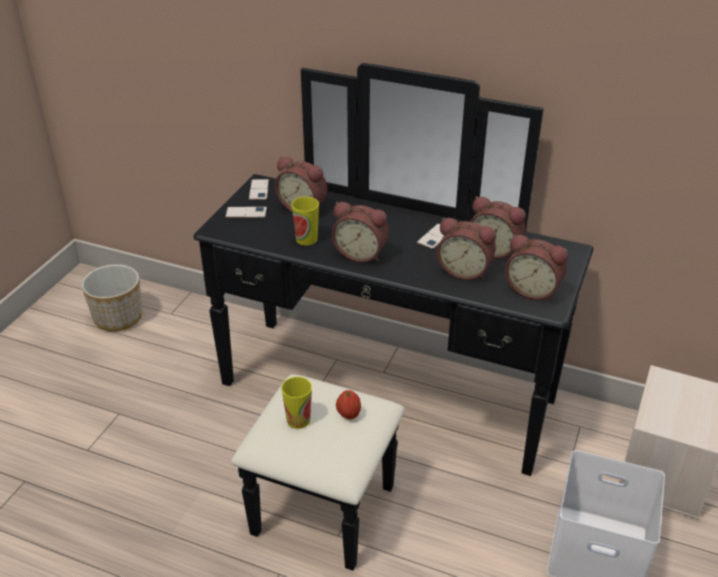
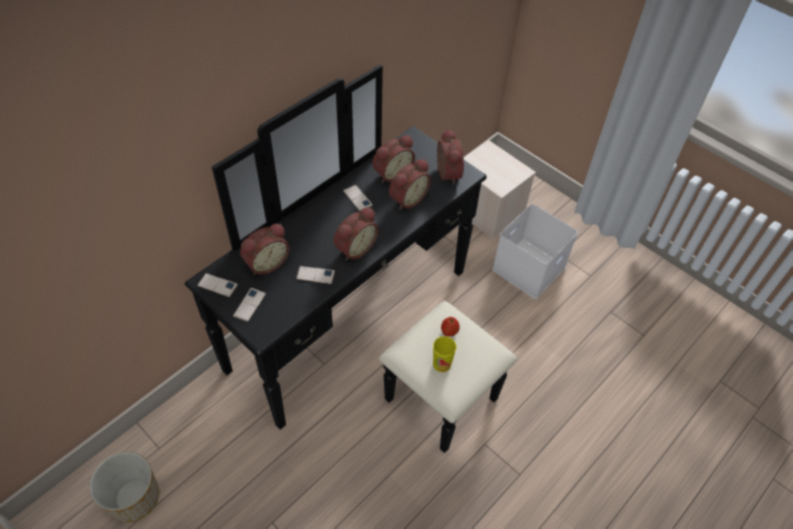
camera: 70 degrees left, 15 degrees up
cup [291,197,319,246] -> phone [296,266,335,284]
alarm clock [505,235,568,300] -> alarm clock turned 60 degrees counterclockwise [437,129,464,185]

